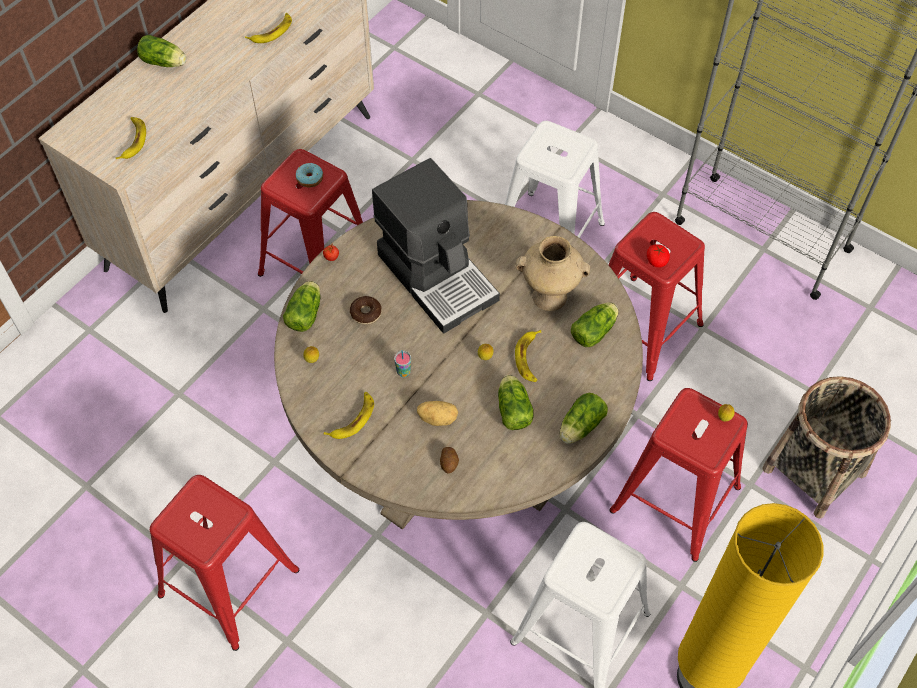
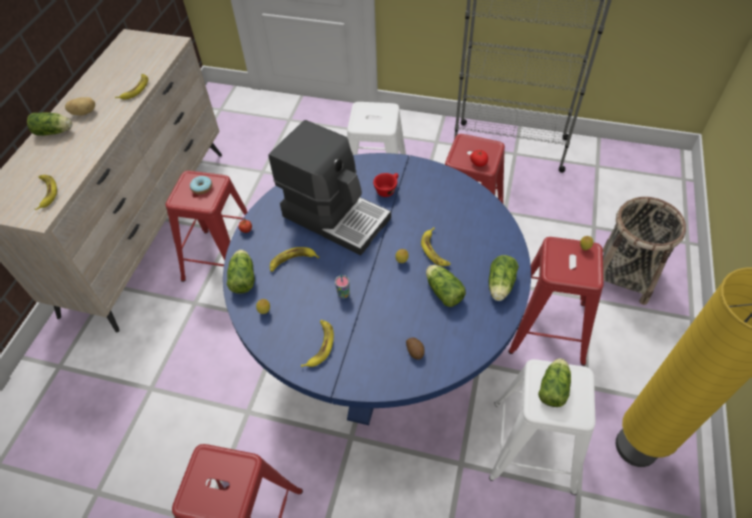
camera: 20 degrees left, 5 degrees down
beige dining table [274,200,643,530] -> blue dining table [223,153,531,425]
donut [350,296,382,325] -> banana [270,247,319,272]
potato [417,401,458,426] -> potato moved to [65,97,95,115]
beige vase [515,236,590,311] -> none
lettuce [571,302,618,347] -> lettuce moved to [538,358,571,407]
none -> red cup [373,173,398,197]

